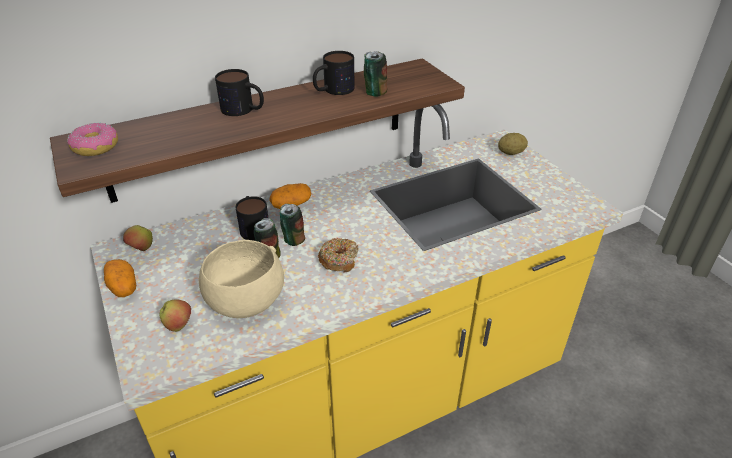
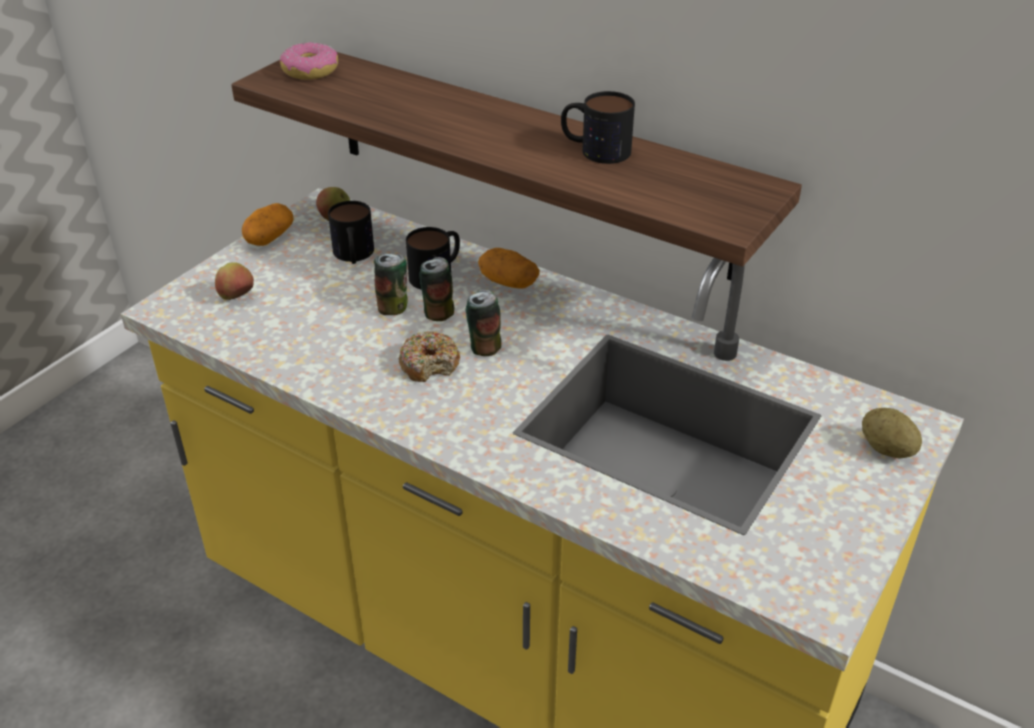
camera: 60 degrees right, 0 degrees up
beige bowl [199,240,284,318] -> none
mug [215,69,264,116] -> mug moved to [328,201,374,264]
can [364,51,387,96] -> can moved to [466,290,501,356]

